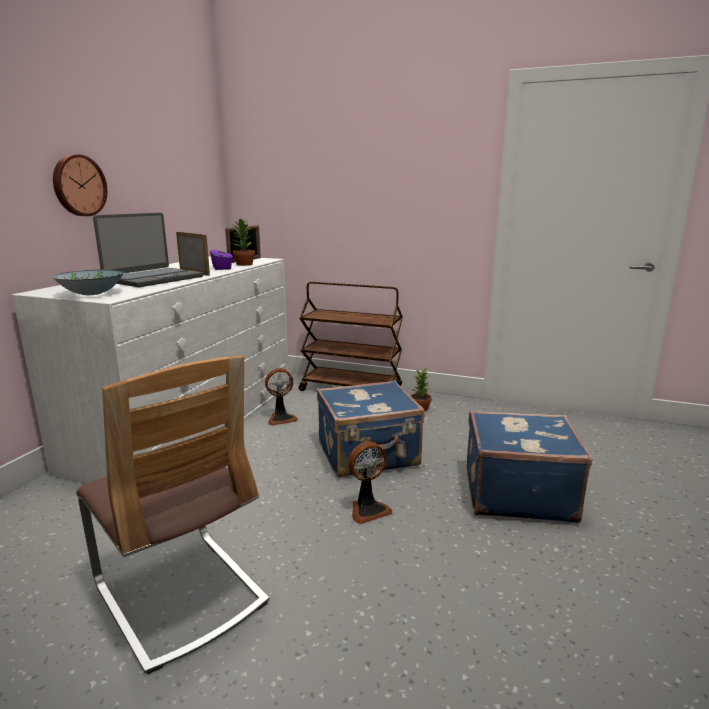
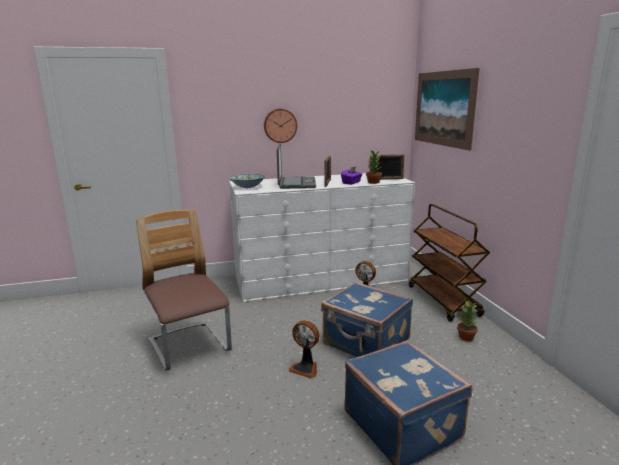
camera: 55 degrees right, 0 degrees up
chair [76,355,270,674] -> chair turned 135 degrees clockwise [136,210,232,371]
laptop [93,213,204,287] -> laptop turned 90 degrees counterclockwise [277,143,316,189]
none -> picture [415,68,479,151]

